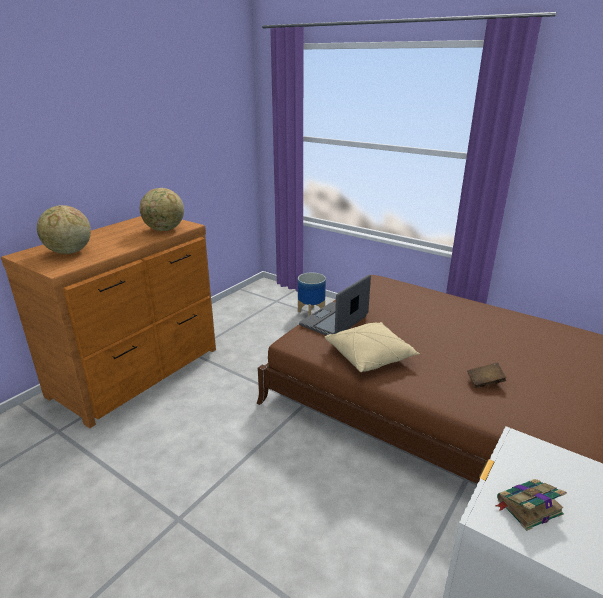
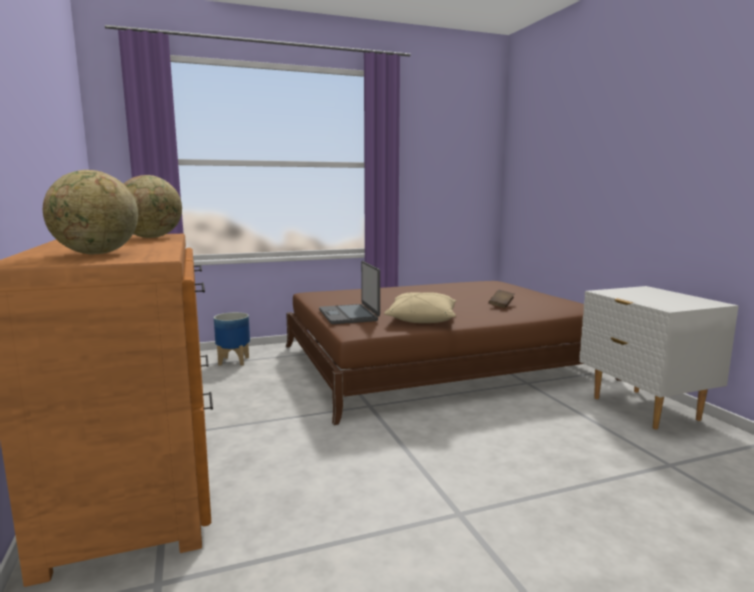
camera: 55 degrees left, 15 degrees down
book [495,479,567,531] -> none

